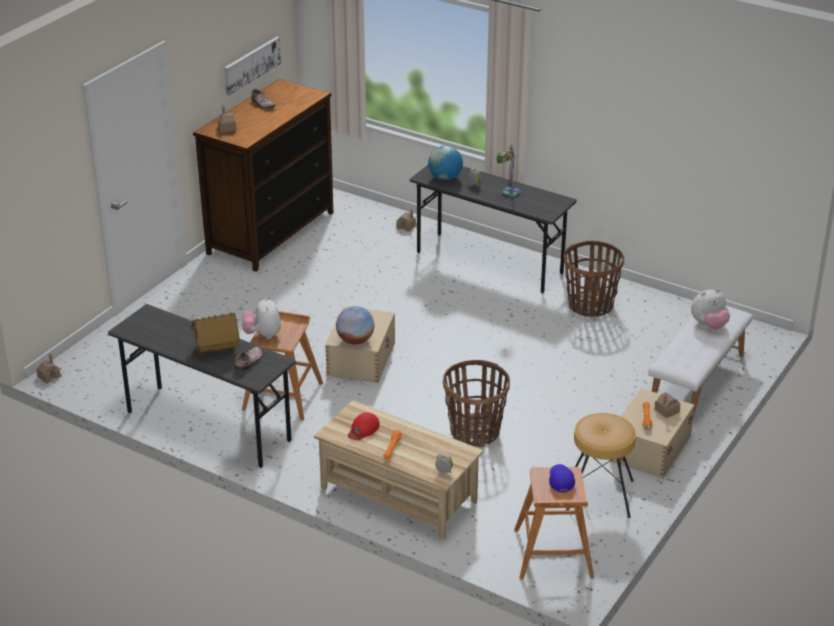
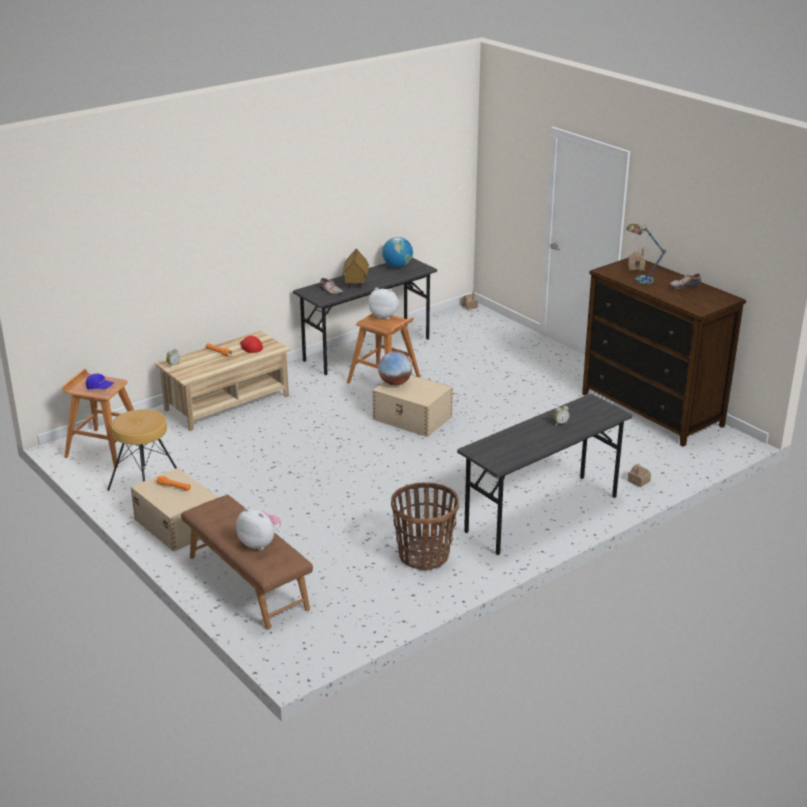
camera: 110 degrees right, 5 degrees down
picture [224,37,281,95] -> none
globe [428,146,463,180] -> globe moved to [382,237,413,268]
basket [443,360,510,447] -> none
table lamp [496,146,520,198] -> table lamp moved to [626,223,667,285]
white bench [648,306,753,417] -> brown bench [181,495,313,630]
toy house [655,392,680,418] -> none
plush toy [691,289,730,330] -> plush toy turned 120 degrees clockwise [236,508,281,550]

